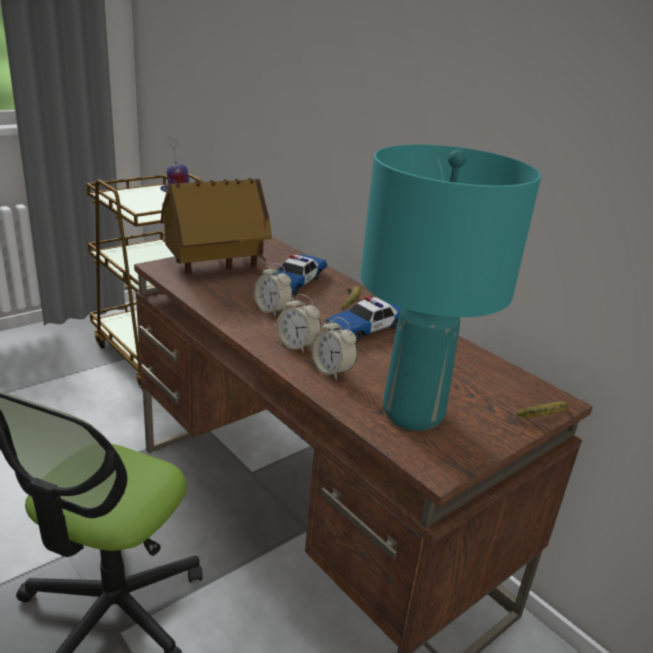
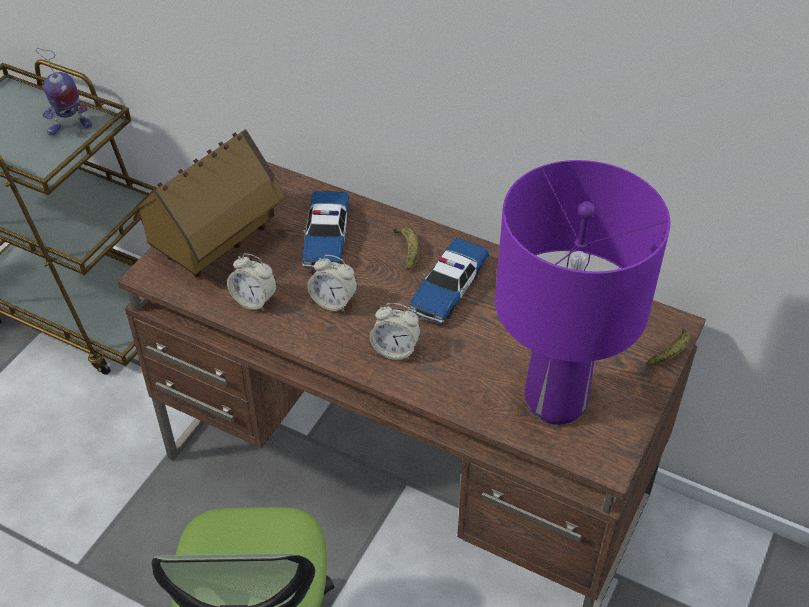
camera: 20 degrees left, 20 degrees up
alarm clock [312,317,357,380] -> alarm clock moved to [227,253,277,311]
turquoise table lamp [360,144,541,431] -> purple table lamp [495,160,670,425]

